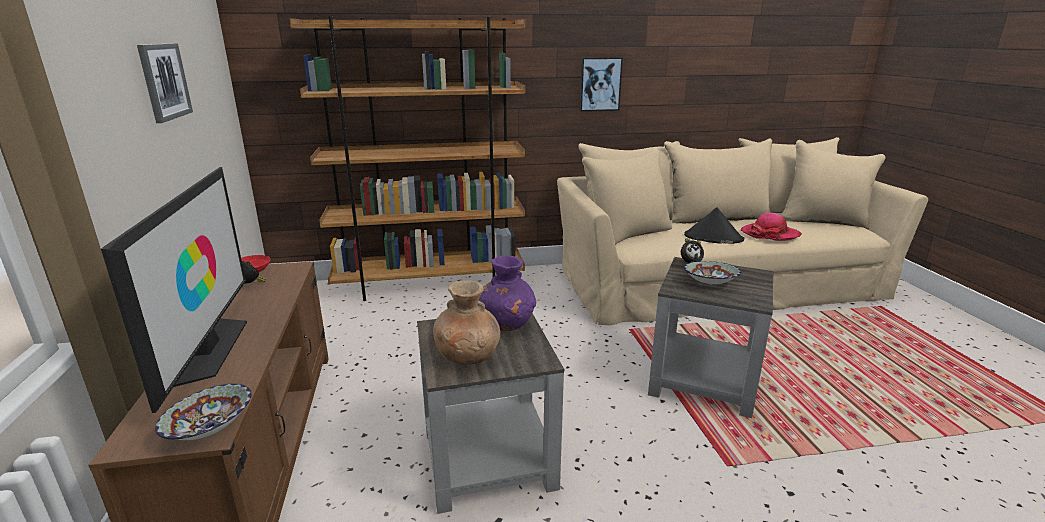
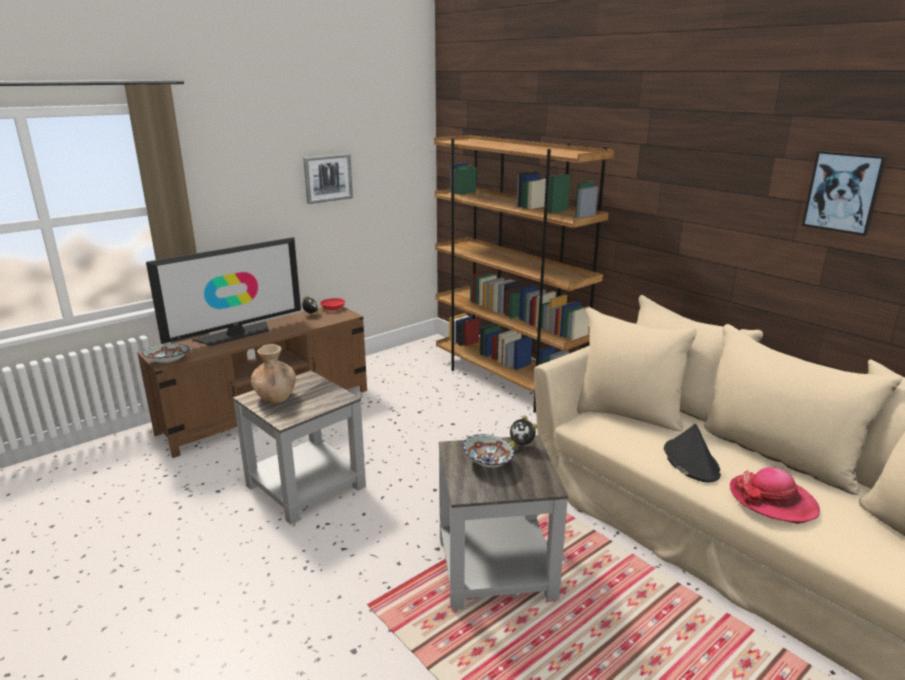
camera: 60 degrees right, 0 degrees up
purple vase [479,256,536,332] -> none
picture [580,57,623,112] -> picture moved to [802,151,887,236]

